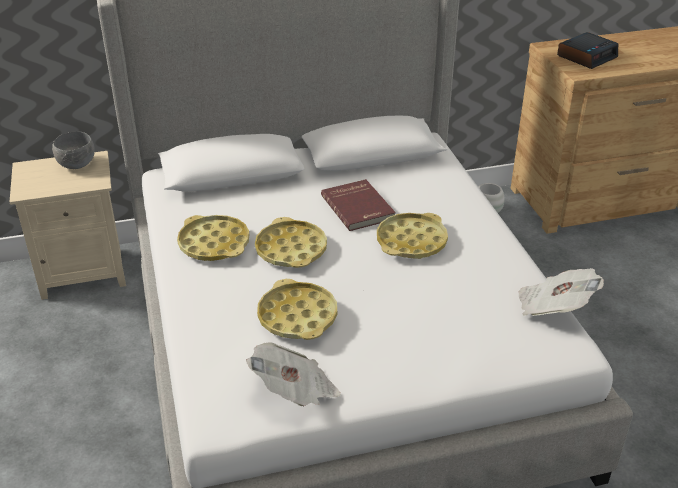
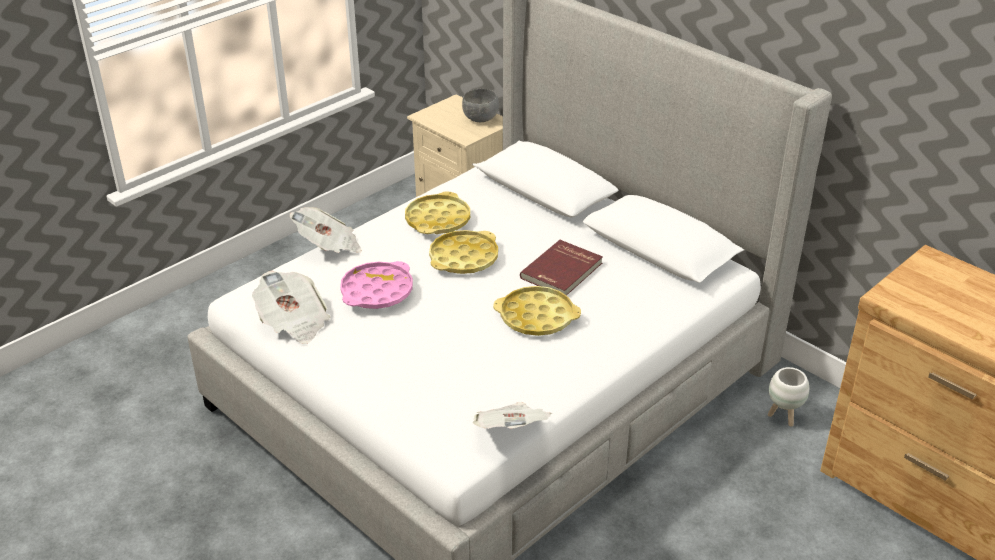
camera: 60 degrees right, 0 degrees up
yellow tray [257,279,337,340] -> pink tray [340,261,413,309]
alarm clock [557,32,618,69] -> none
none -> newspaper [289,207,362,253]

